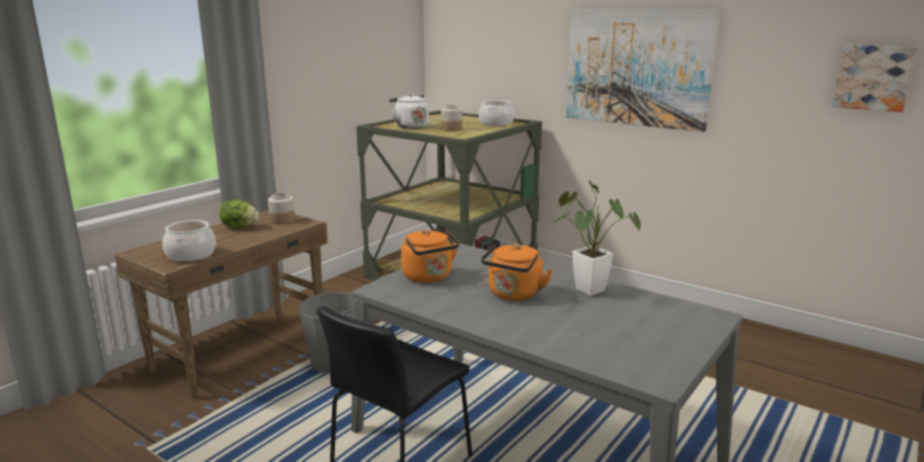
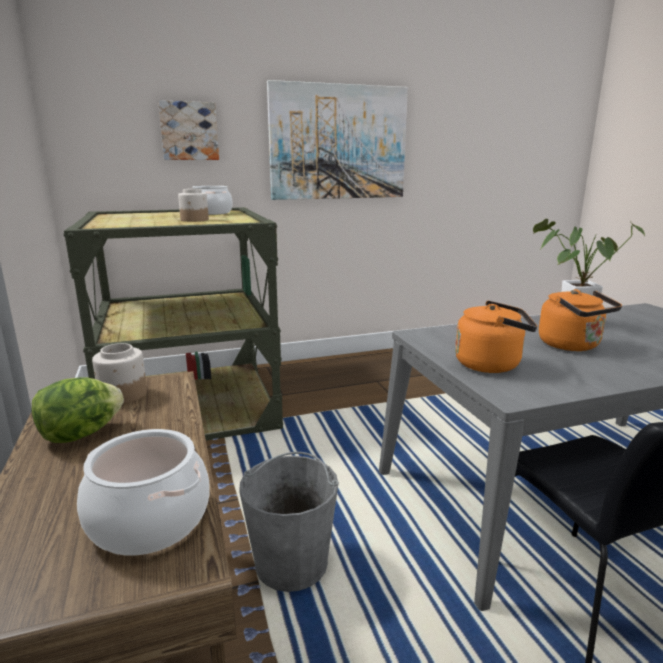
camera: 55 degrees left, 0 degrees up
white kettle [389,94,429,129] -> none
picture [832,44,917,112] -> picture moved to [158,100,219,160]

